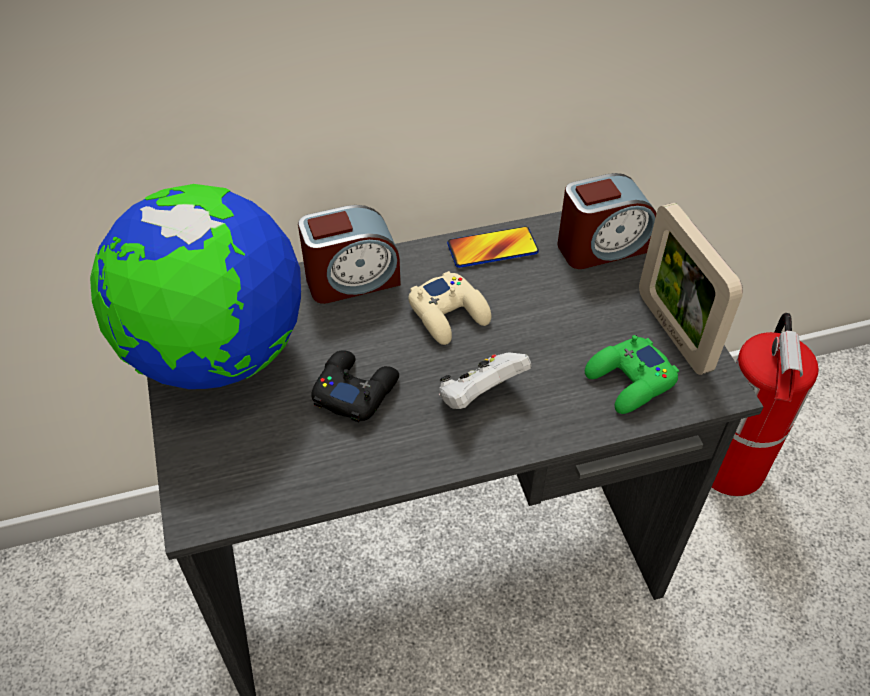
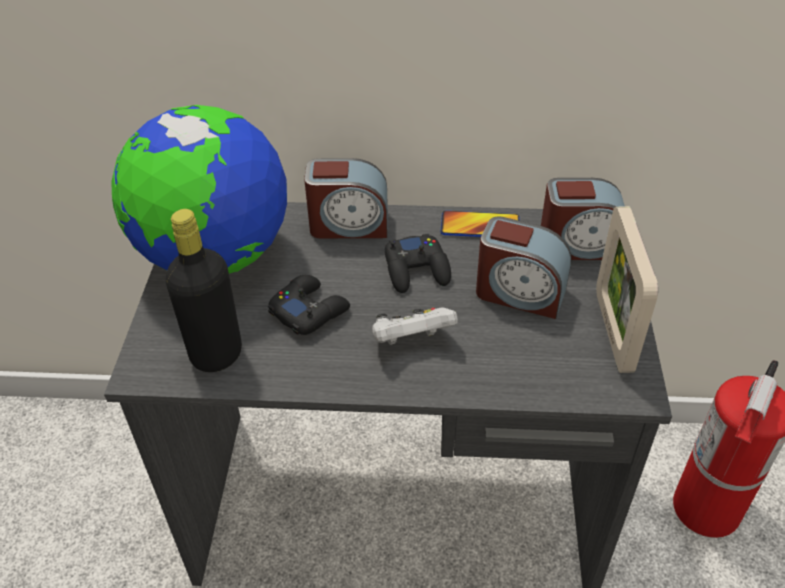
camera: 20 degrees right, 5 degrees down
beige game controller [408,271,491,345] -> black game controller [385,234,451,293]
green game controller [585,335,679,414] -> none
none -> black bottle [166,209,242,372]
none -> alarm clock [476,217,571,319]

